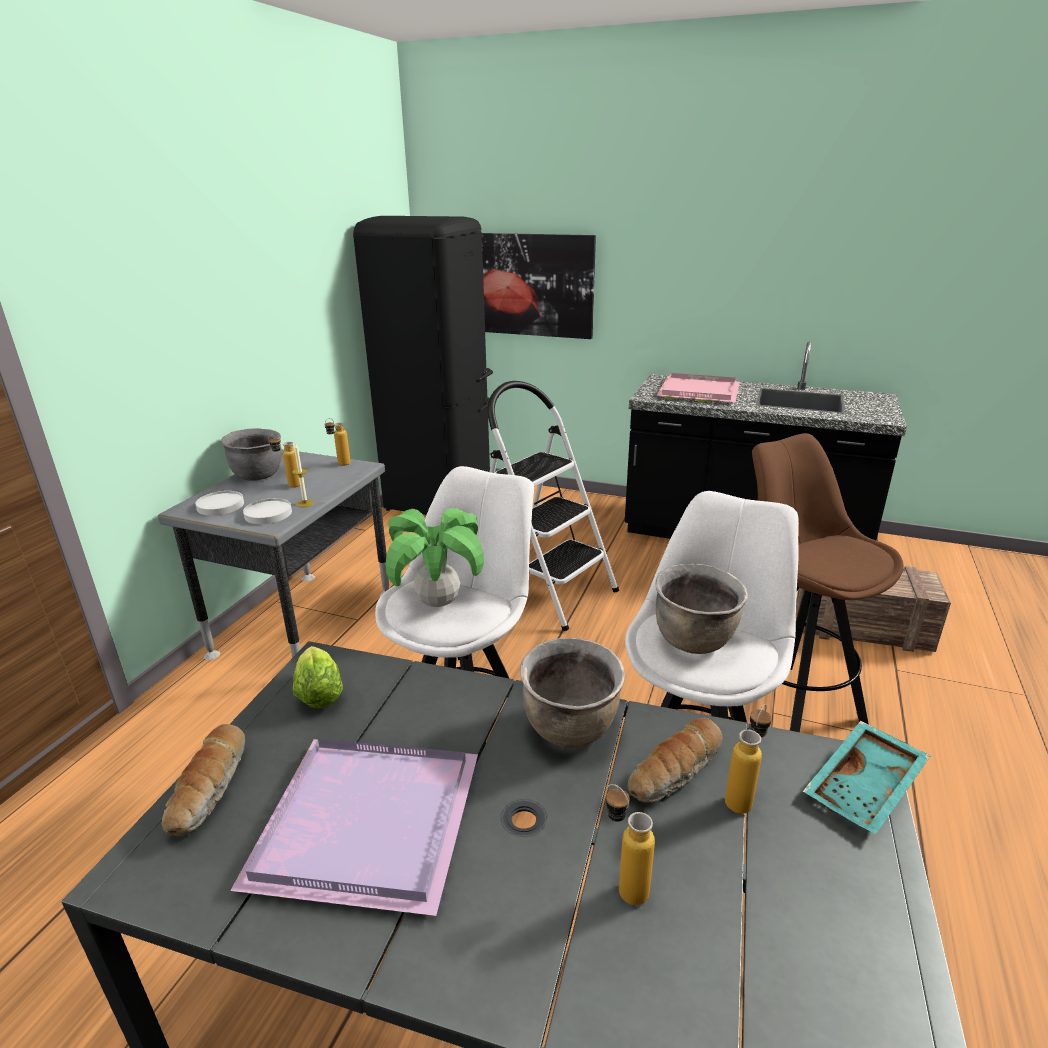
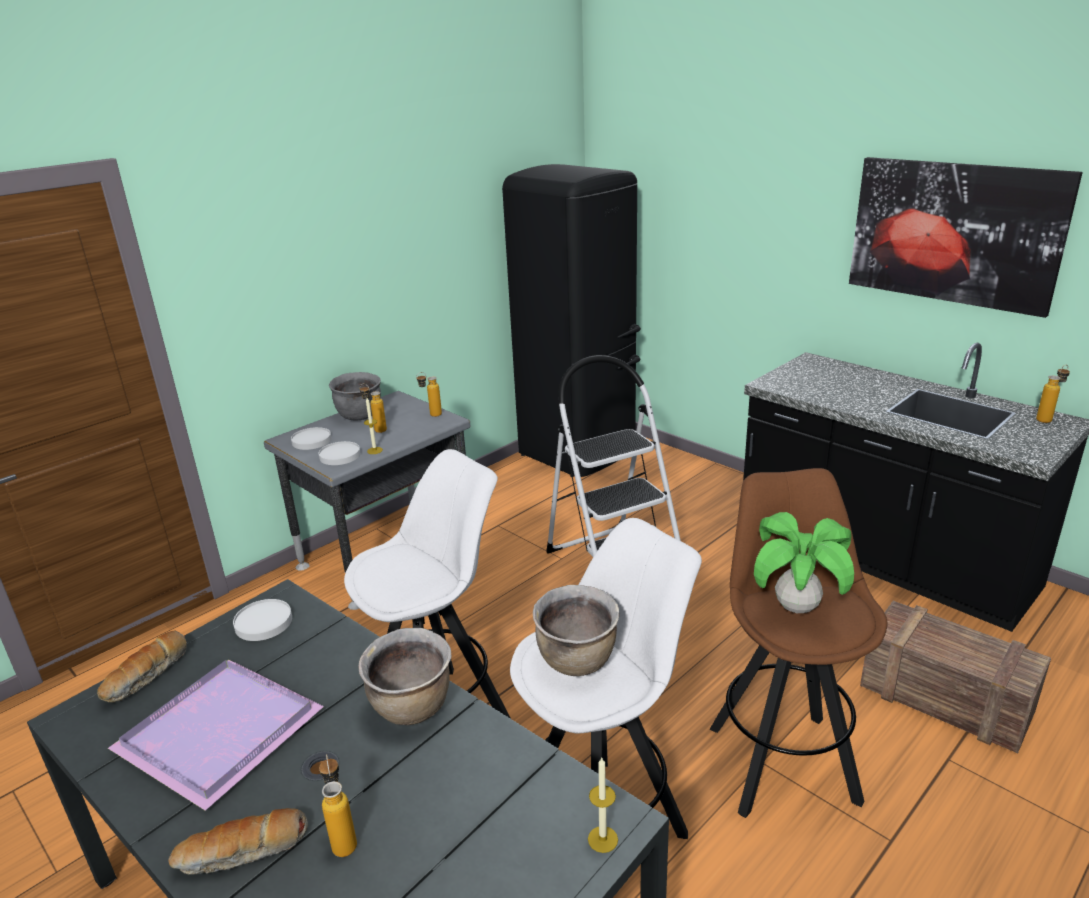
camera: 25 degrees right, 0 degrees up
lettuce [293,646,343,709] -> white plate [233,599,292,641]
potted plant [386,508,484,607] -> potted plant moved to [754,512,854,613]
picture [482,233,596,339] -> picture moved to [849,157,1082,318]
bread [628,718,723,803] -> bread moved to [168,808,308,875]
pink tray [656,373,740,402] -> none
bottle [725,704,772,814] -> bottle moved to [1036,365,1070,423]
turquoise tray [802,721,930,835] -> candle [588,758,618,853]

